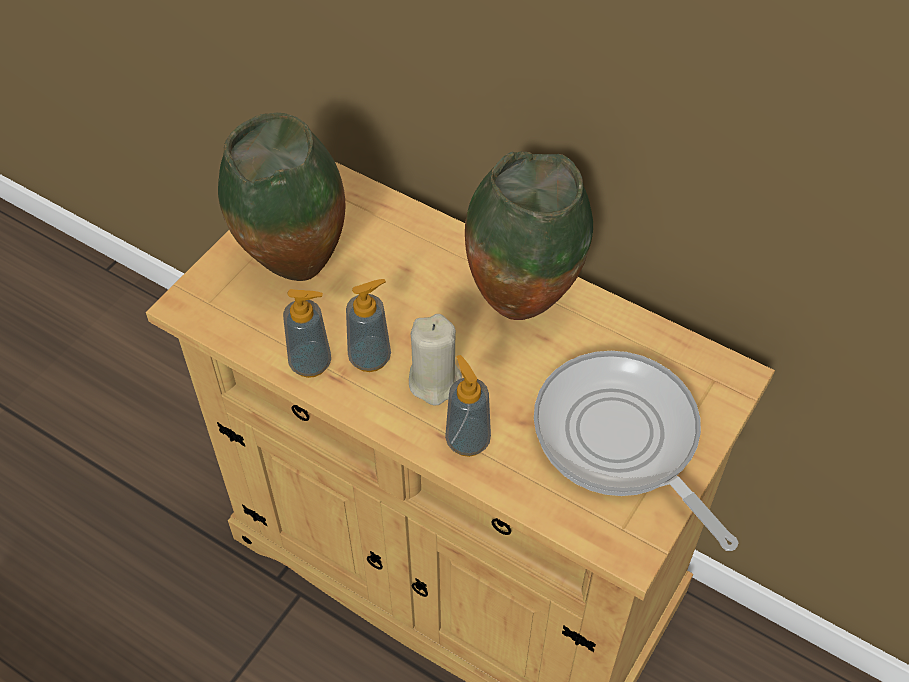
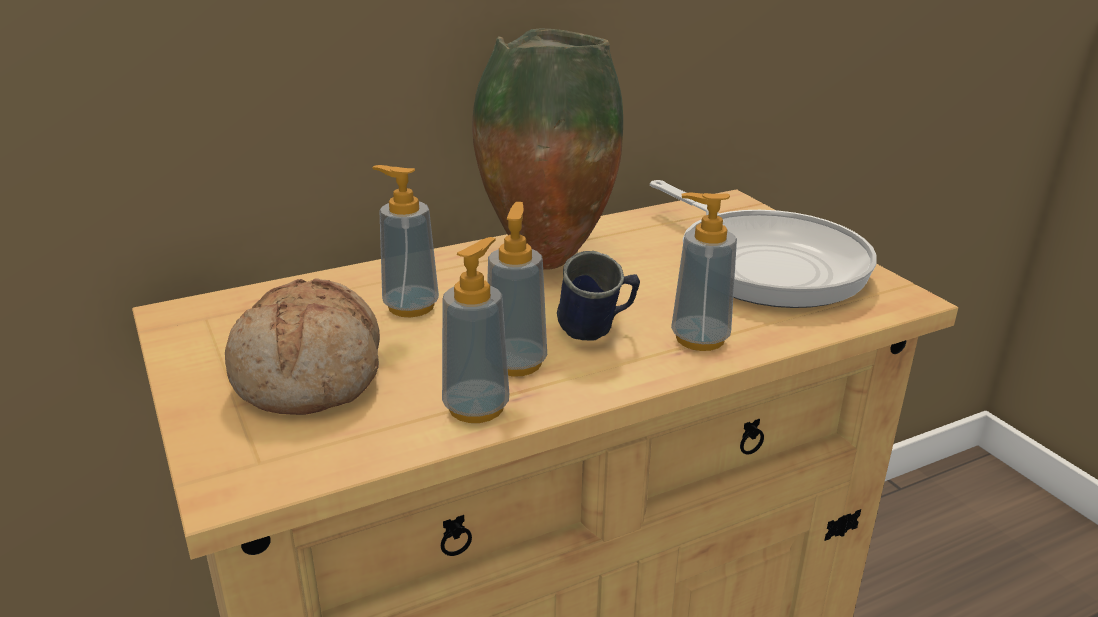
camera: 60 degrees left, 25 degrees down
vase [218,113,346,281] -> bread [225,278,380,415]
beige candle [409,314,462,406] -> blue mug [557,251,640,341]
frying pan [534,351,739,551] -> frying pan turned 120 degrees counterclockwise [650,180,877,308]
none -> soap dispenser [372,165,439,317]

